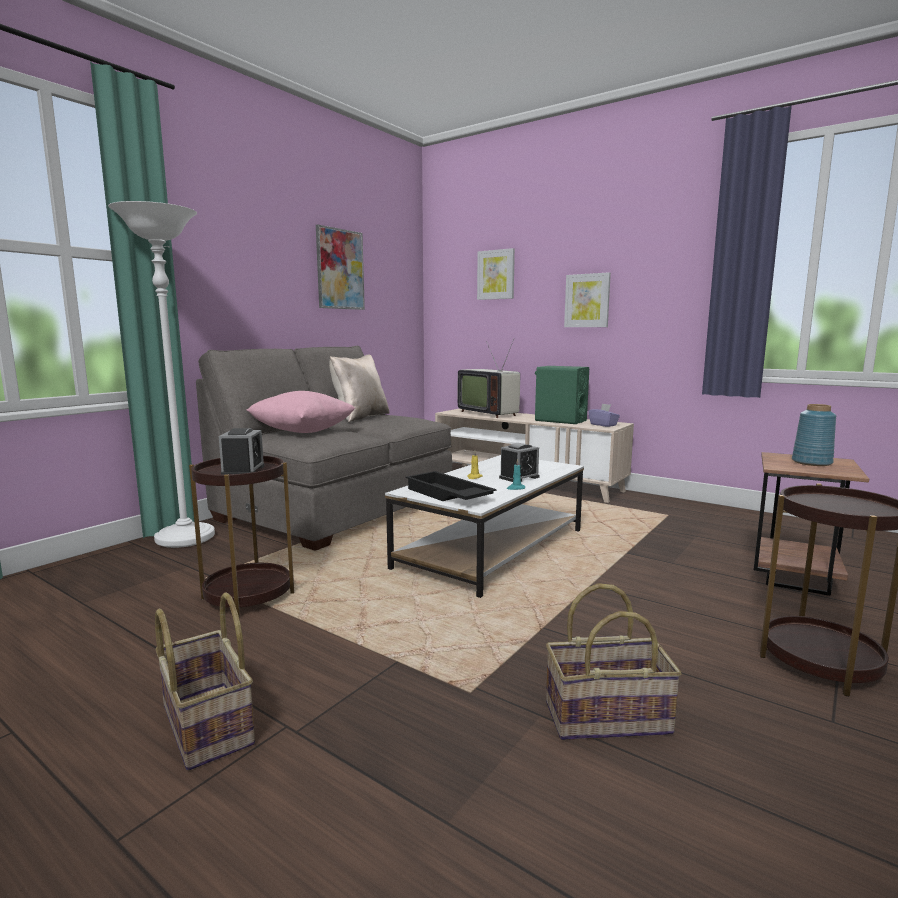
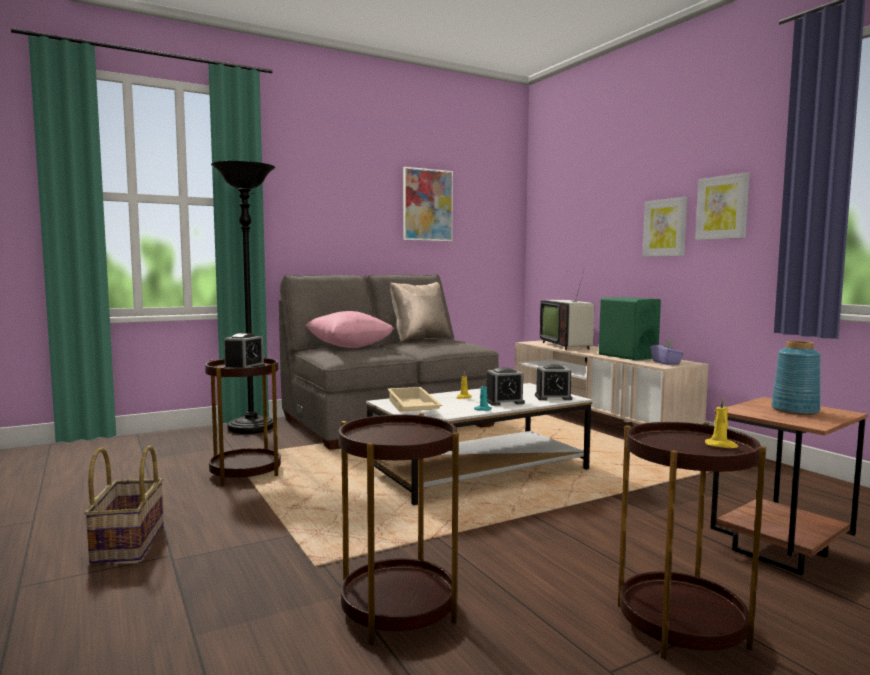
camera: 25 degrees right, 5 degrees down
white floor lamp [108,201,215,548] -> black floor lamp [211,161,275,434]
black tray [405,471,497,501] -> beige tray [387,387,442,412]
picture [477,248,515,300] -> picture moved to [695,172,750,240]
basket [546,583,682,740] -> brown side table [339,413,459,645]
none -> alarm clock [535,364,572,400]
none -> yellow candle [705,397,738,448]

